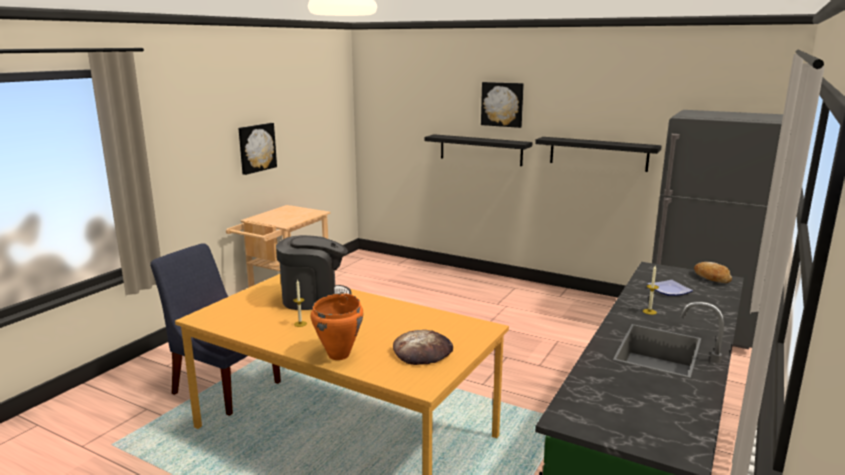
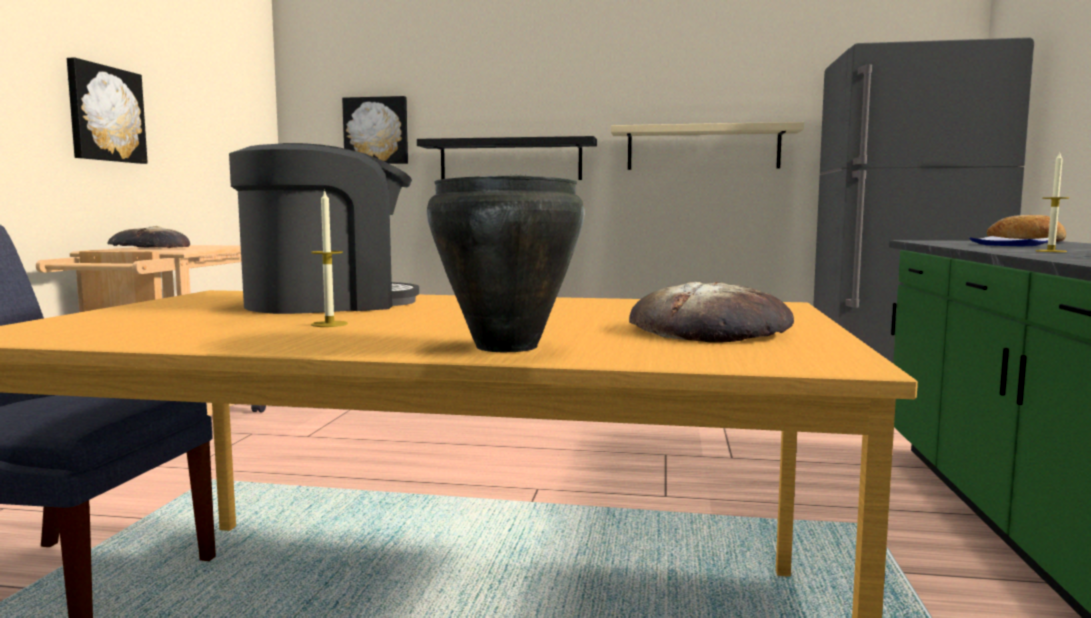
camera: 20 degrees left, 10 degrees down
orange cooking pot [311,293,363,360] -> black cooking pot [427,175,585,352]
picture [481,82,524,128] -> picture moved to [342,96,408,164]
black shelf [535,137,662,172] -> beige shelf [611,122,804,170]
none -> bread [107,226,190,248]

